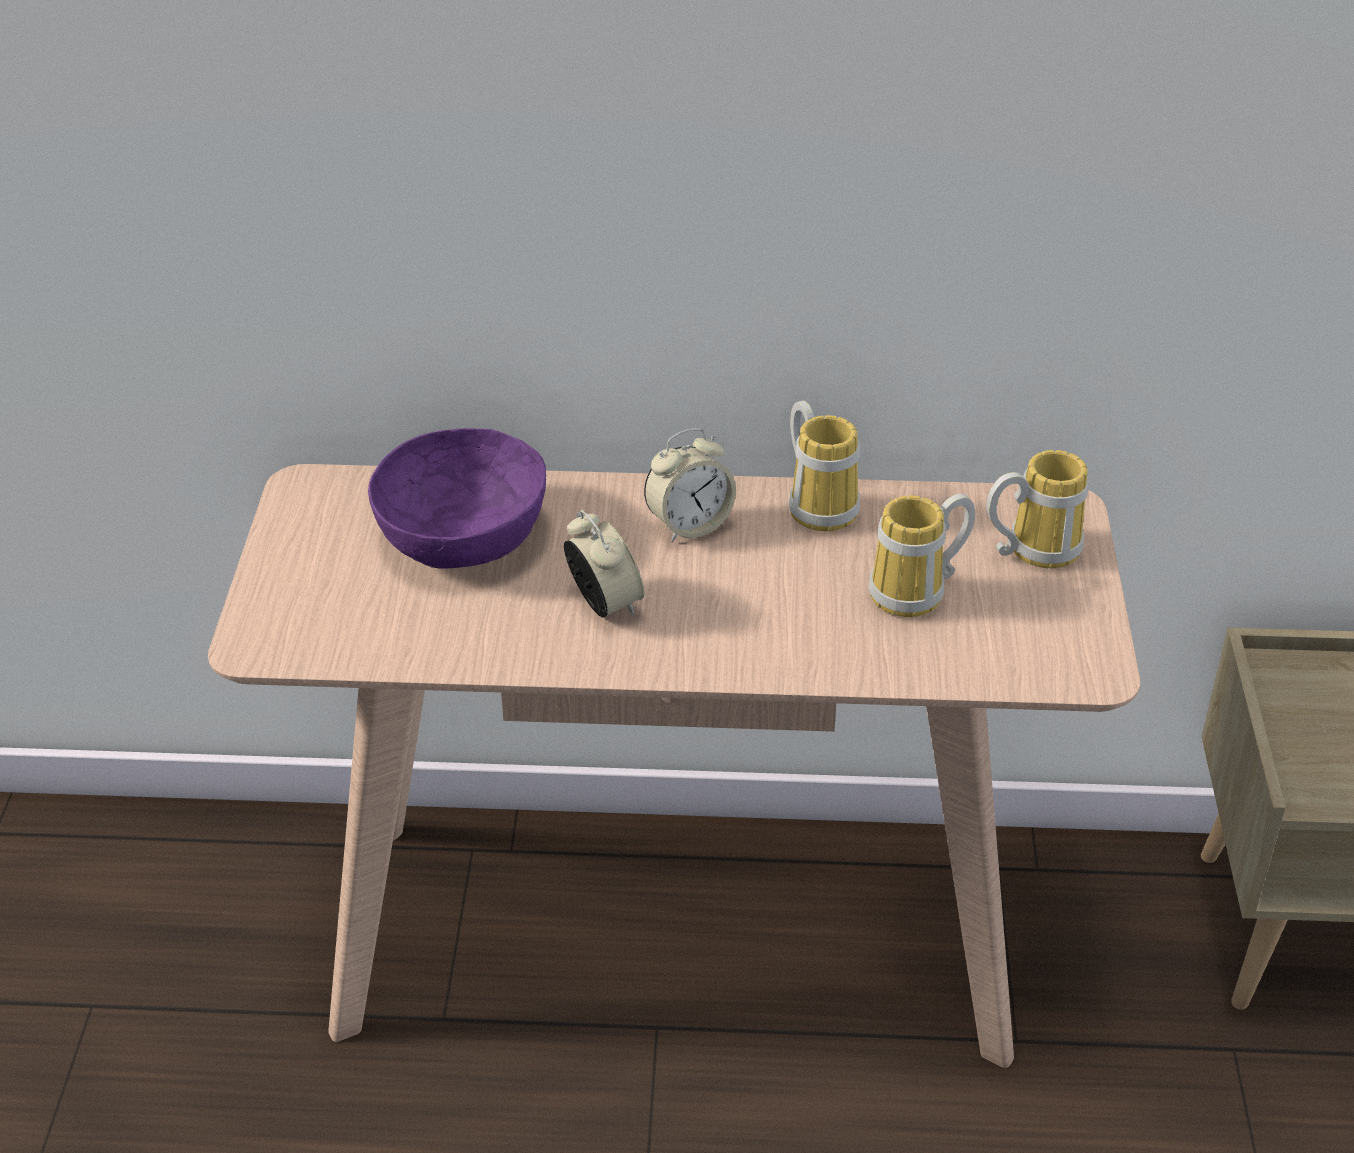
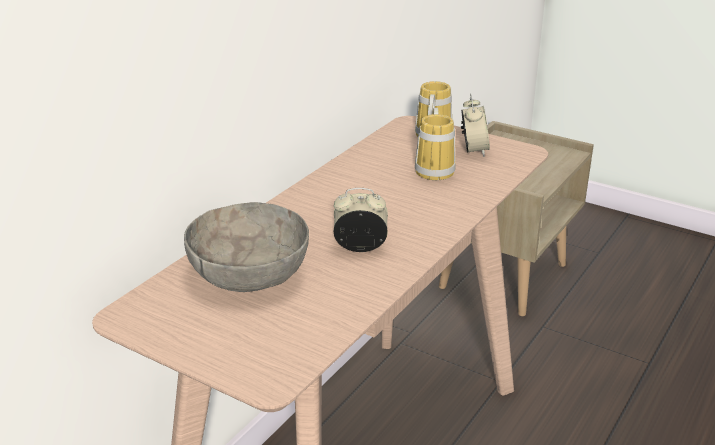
camera: 60 degrees left, 10 degrees down
purple bowl [368,428,546,569] -> grey bowl [184,202,309,292]
alarm clock [644,428,736,543] -> alarm clock moved to [461,94,490,157]
mug [789,400,860,531] -> none

